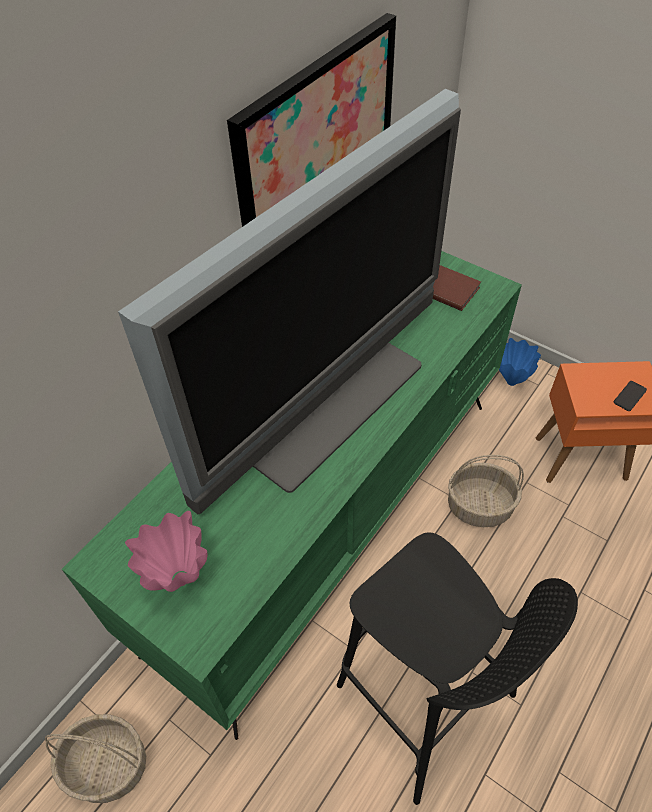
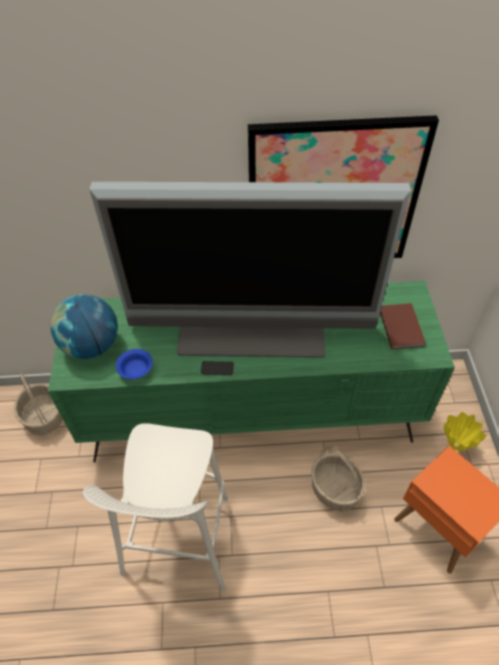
camera: 50 degrees right, 0 degrees up
pink vase [125,511,207,592] -> globe [51,294,118,359]
black stool [337,532,578,805] -> white stool [83,423,228,592]
blue vase [499,338,541,386] -> yellow vase [444,412,487,451]
phone [614,381,647,411] -> phone moved to [201,361,234,375]
none -> blue bowl [116,349,153,379]

